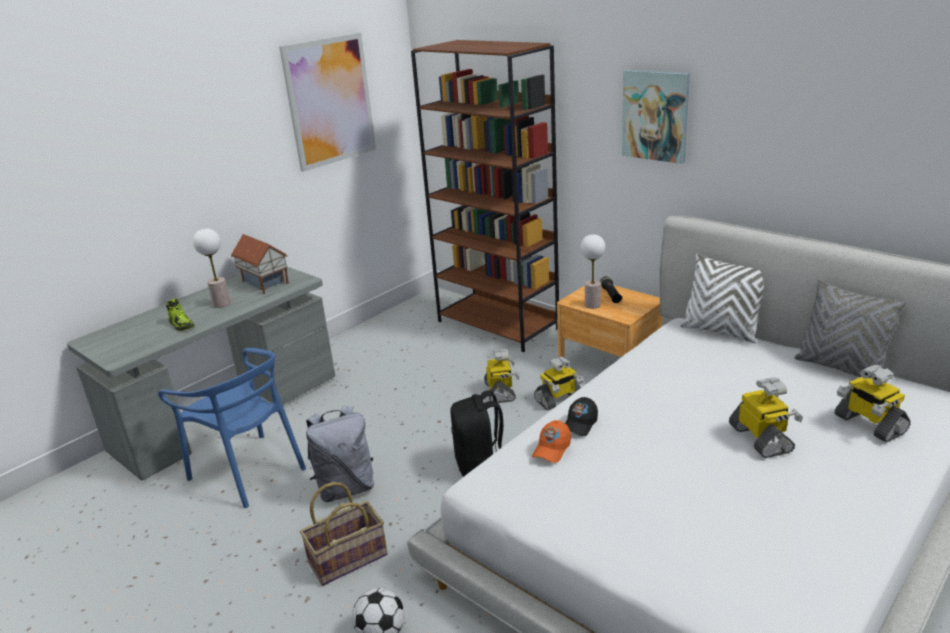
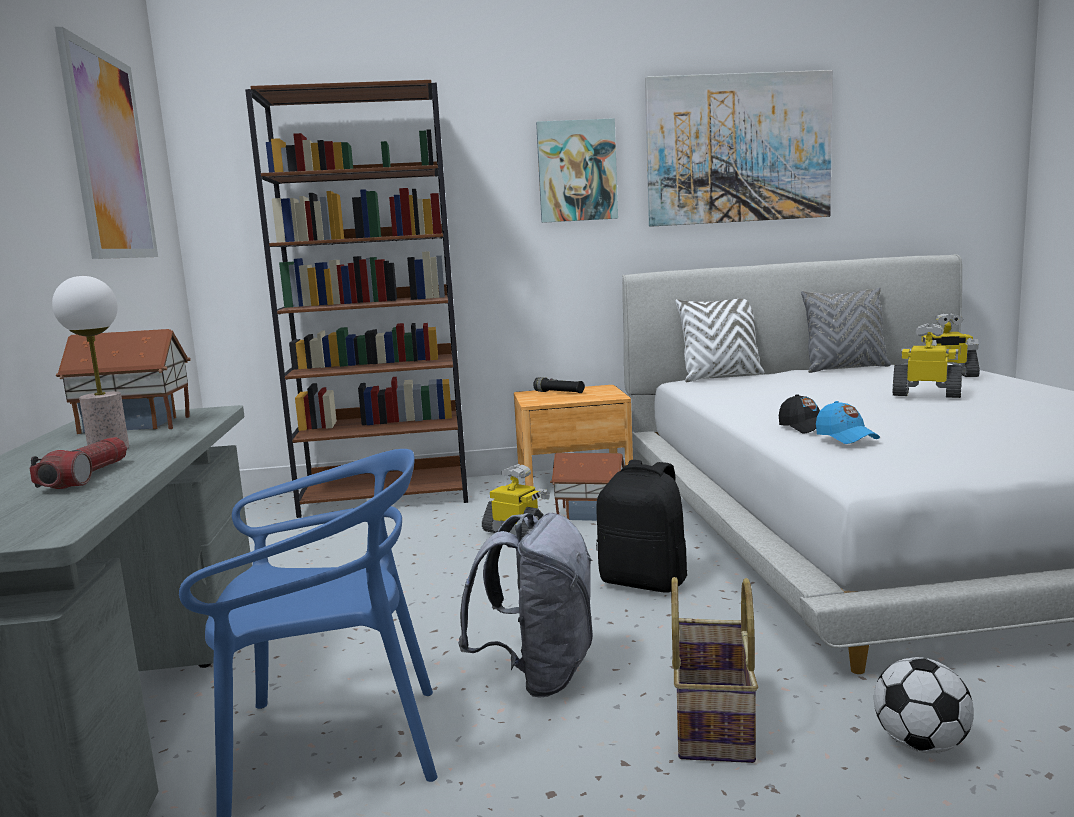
camera: 50 degrees left, 15 degrees down
shoe [166,298,195,331] -> flashlight [30,437,127,489]
orange cap [532,420,571,463] -> blue cap [816,401,880,444]
toy robot [534,357,584,410] -> toy house [550,453,625,521]
table lamp [580,234,605,309] -> none
none -> picture [645,70,833,227]

